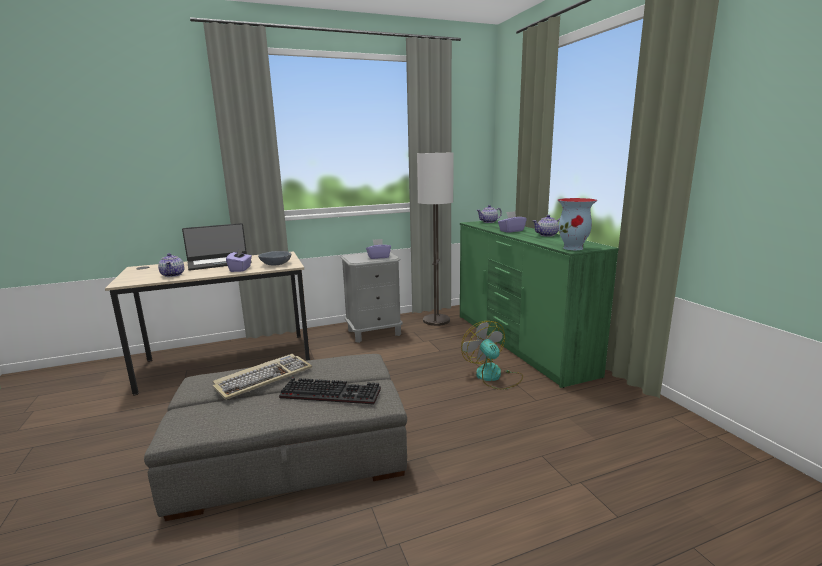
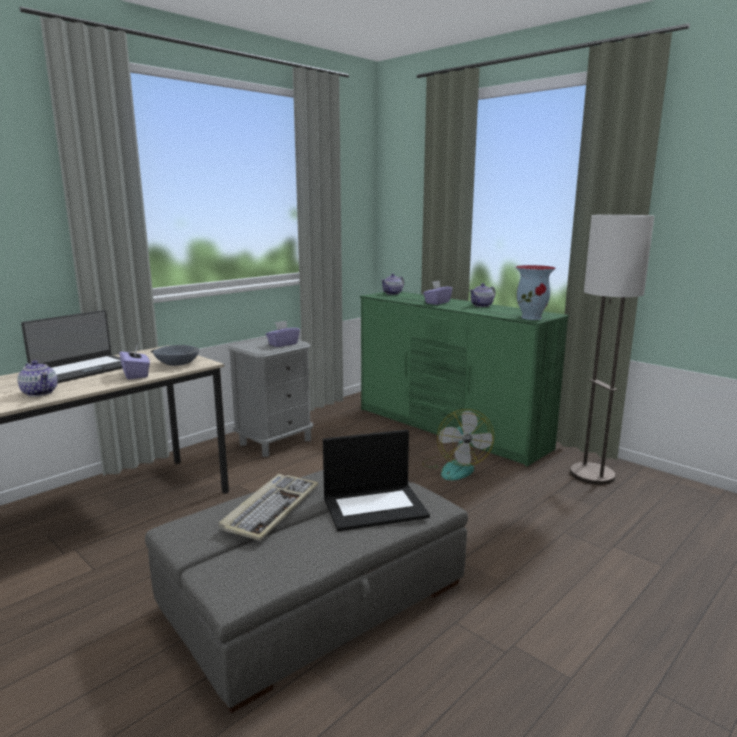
camera: 25 degrees left, 0 degrees up
keyboard [279,378,381,405] -> laptop [323,430,430,531]
floor lamp [417,153,453,326] -> floor lamp moved to [570,215,654,485]
fan [461,321,523,390] -> fan turned 135 degrees counterclockwise [422,409,494,480]

